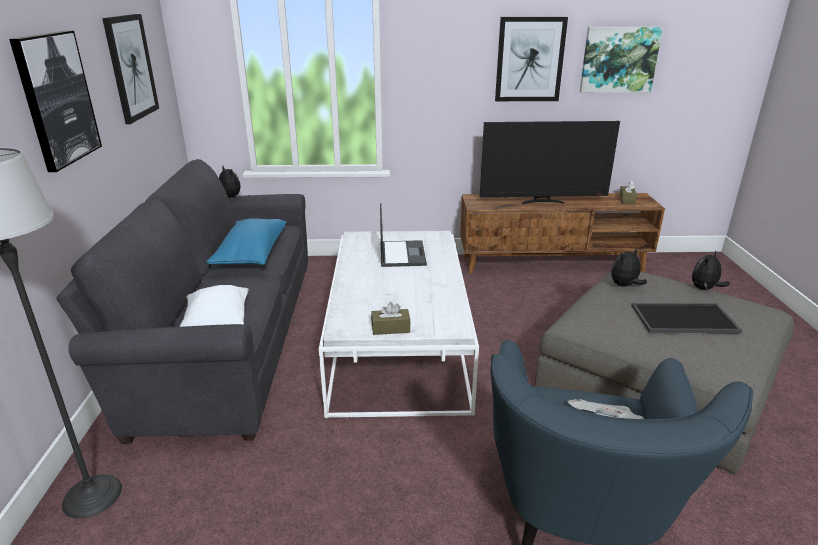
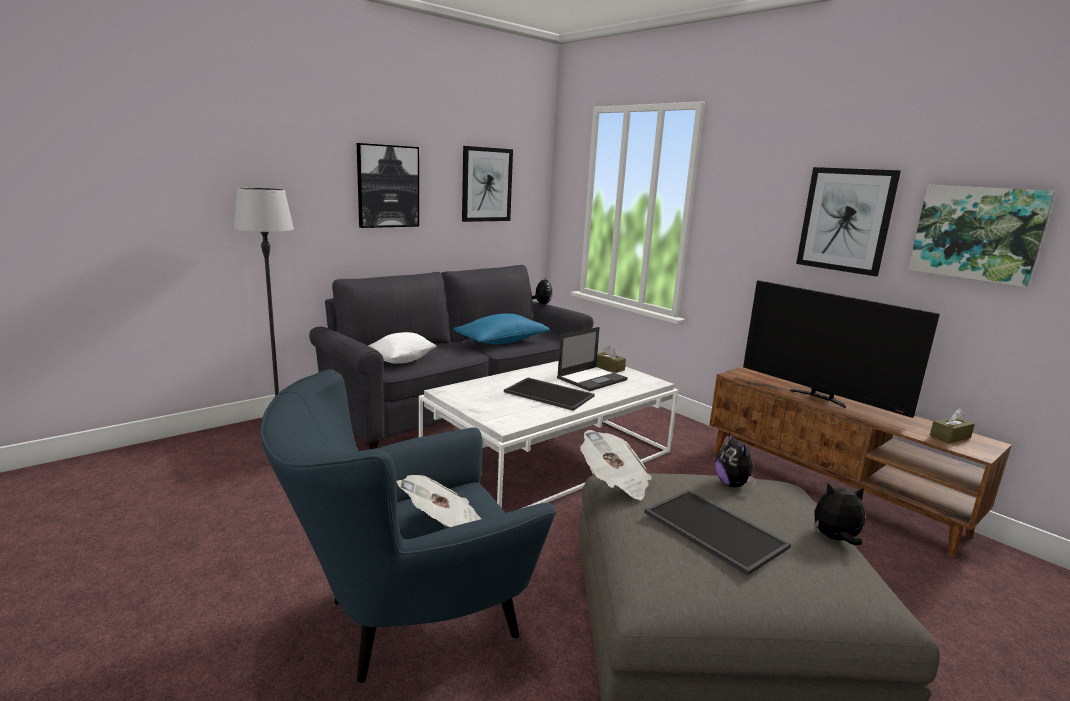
camera: 50 degrees right, 10 degrees down
brown tissue box [371,302,410,335] -> brown tissue box moved to [596,345,626,373]
plush toy [611,248,647,286] -> plush toy turned 120 degrees counterclockwise [715,431,757,487]
none -> tray [504,377,595,411]
none -> newspaper [580,430,652,500]

